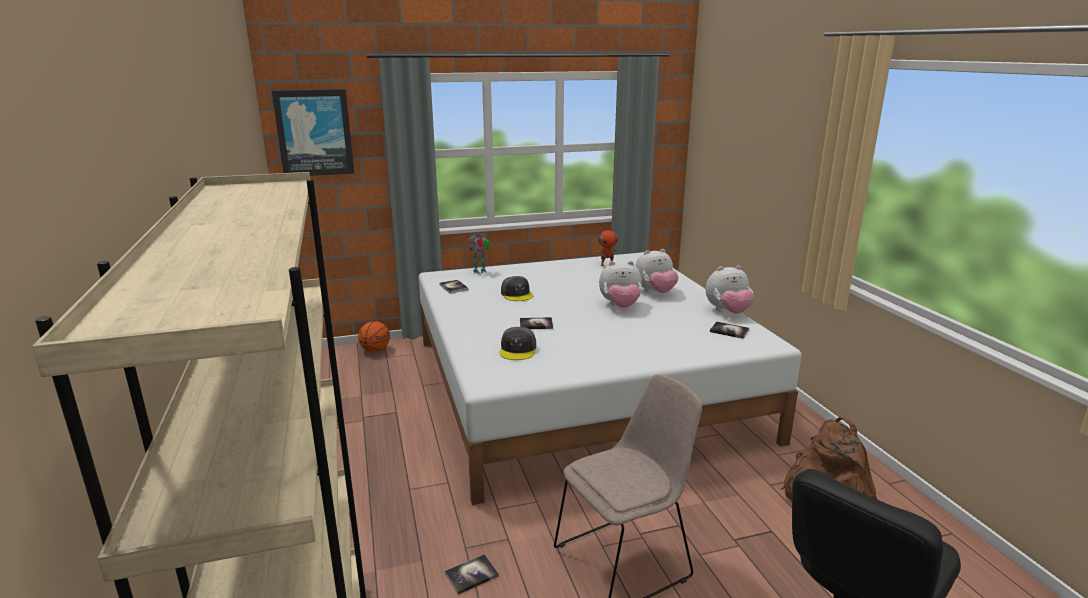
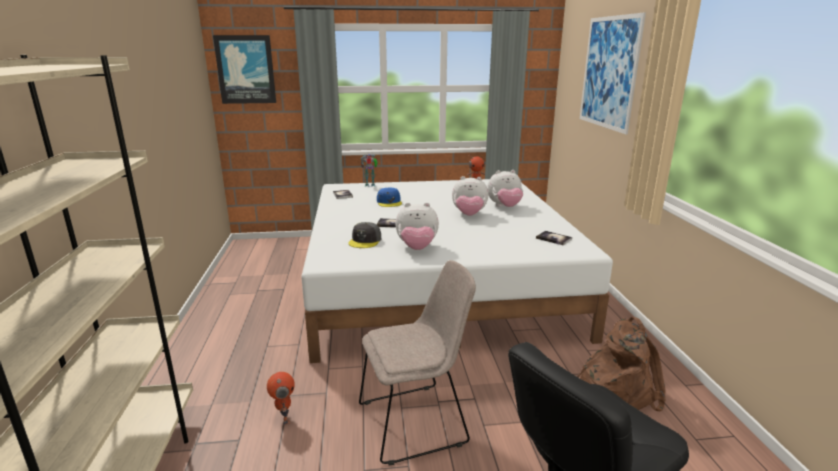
camera: 10 degrees right, 0 degrees up
basketball [358,321,390,352] -> none
book [445,554,499,595] -> toy robot [267,372,295,424]
grey cap [501,276,533,301] -> blue cap [377,188,402,207]
plush toy [705,265,754,314] -> plush toy moved to [395,202,439,250]
none -> picture [580,13,646,134]

